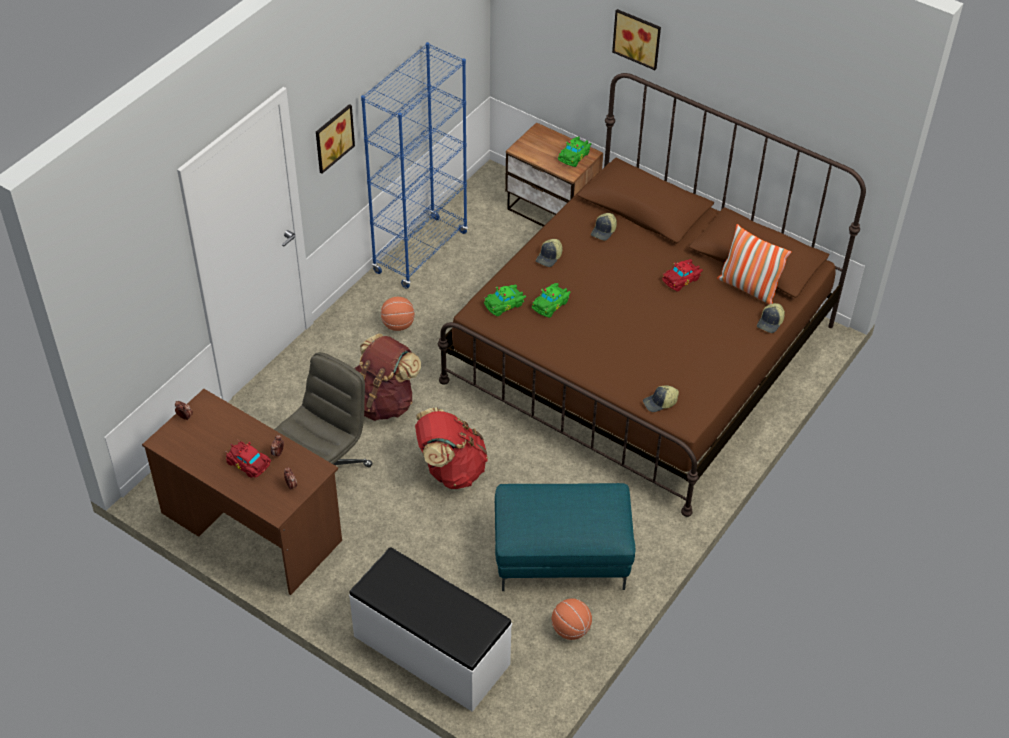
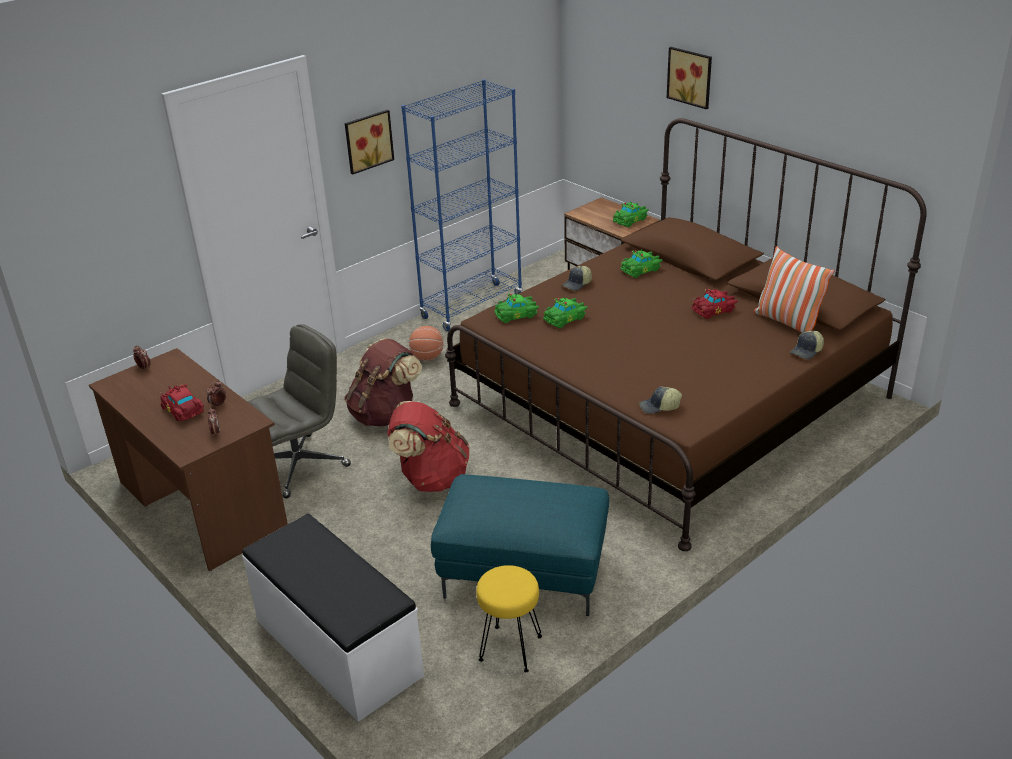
camera: 15 degrees right, 15 degrees down
basketball [552,598,592,640] -> yellow stool [476,565,542,672]
cap [591,213,617,241] -> green toy car [621,250,663,278]

